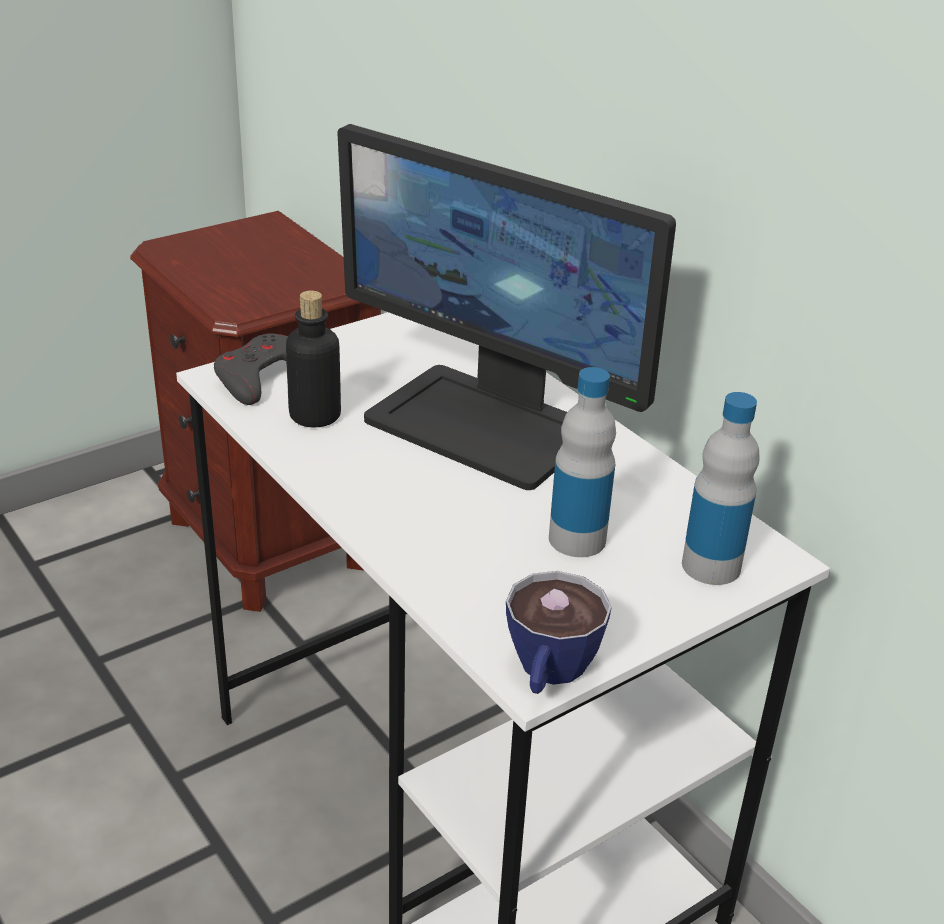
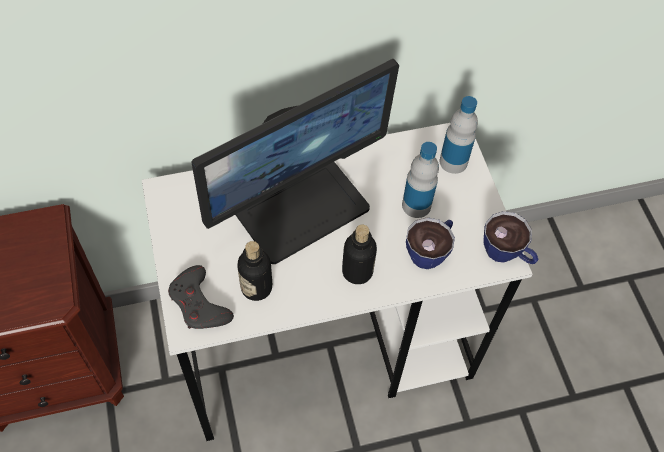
camera: 70 degrees left, 25 degrees up
none -> bottle [342,225,377,284]
none -> cup [406,217,455,269]

